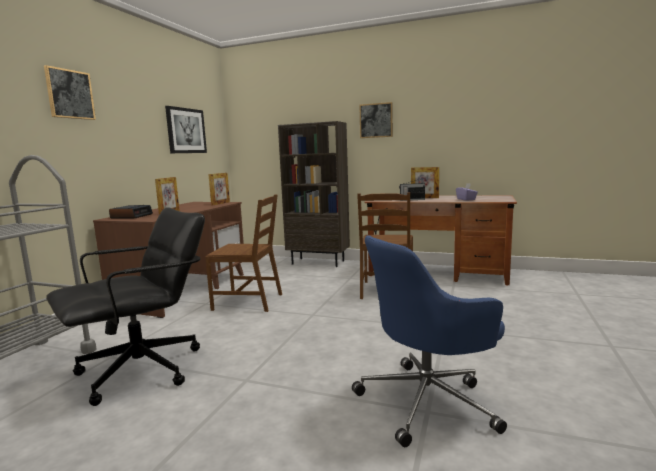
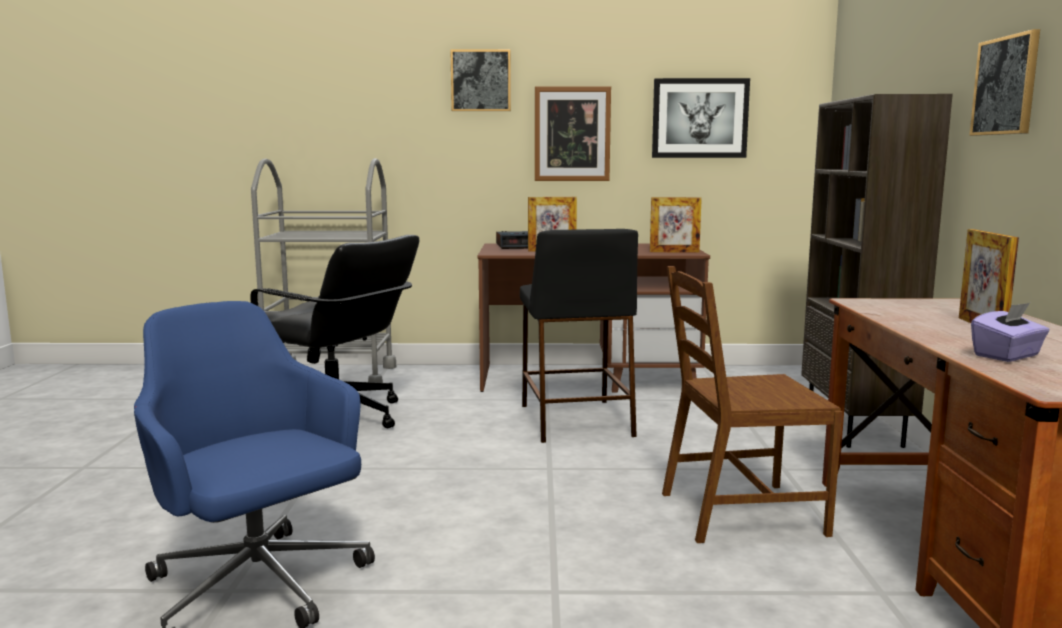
camera: 70 degrees right, 0 degrees up
brown chair [205,194,282,312] -> black stool [520,229,638,443]
radio [399,179,425,201] -> none
none -> picture [535,86,611,181]

